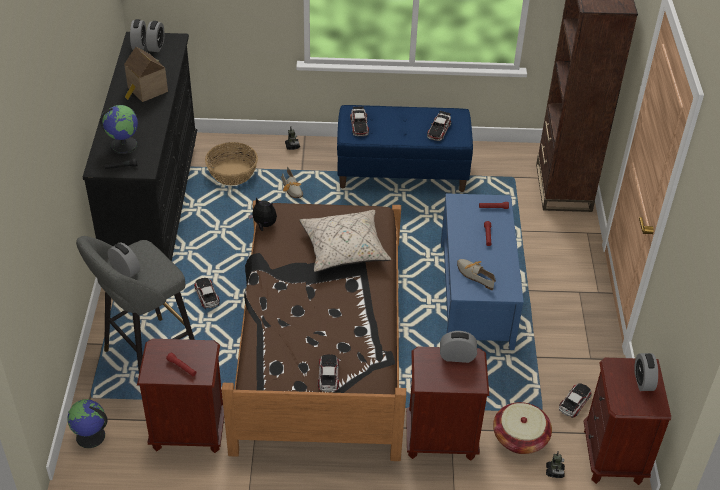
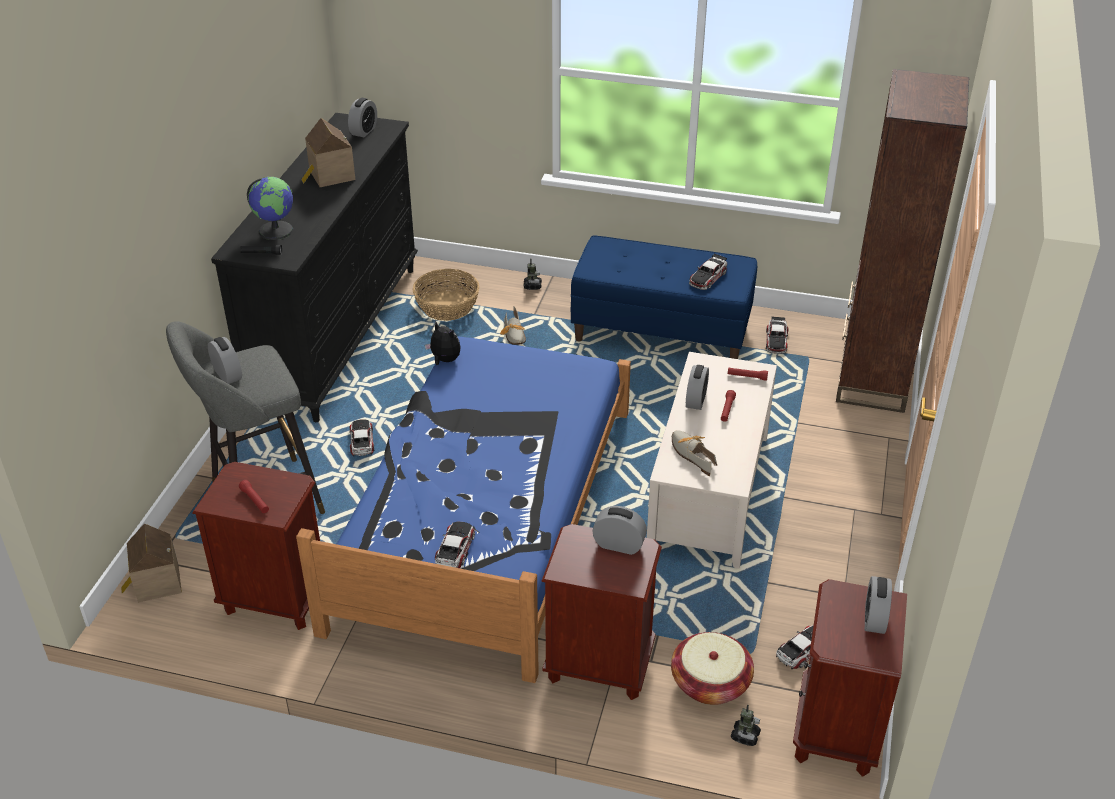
camera: 15 degrees right, 5 degrees down
globe [67,399,107,448] -> toy house [121,524,182,602]
alarm clock [130,19,146,50] -> alarm clock moved to [686,365,709,410]
brown bed [222,200,406,461] -> blue bed [296,336,631,683]
beige pillow [299,210,391,272] -> none
toy car [350,106,369,136] -> toy car moved to [766,317,788,354]
blue coffee table [441,193,524,350] -> beige coffee table [647,352,777,569]

